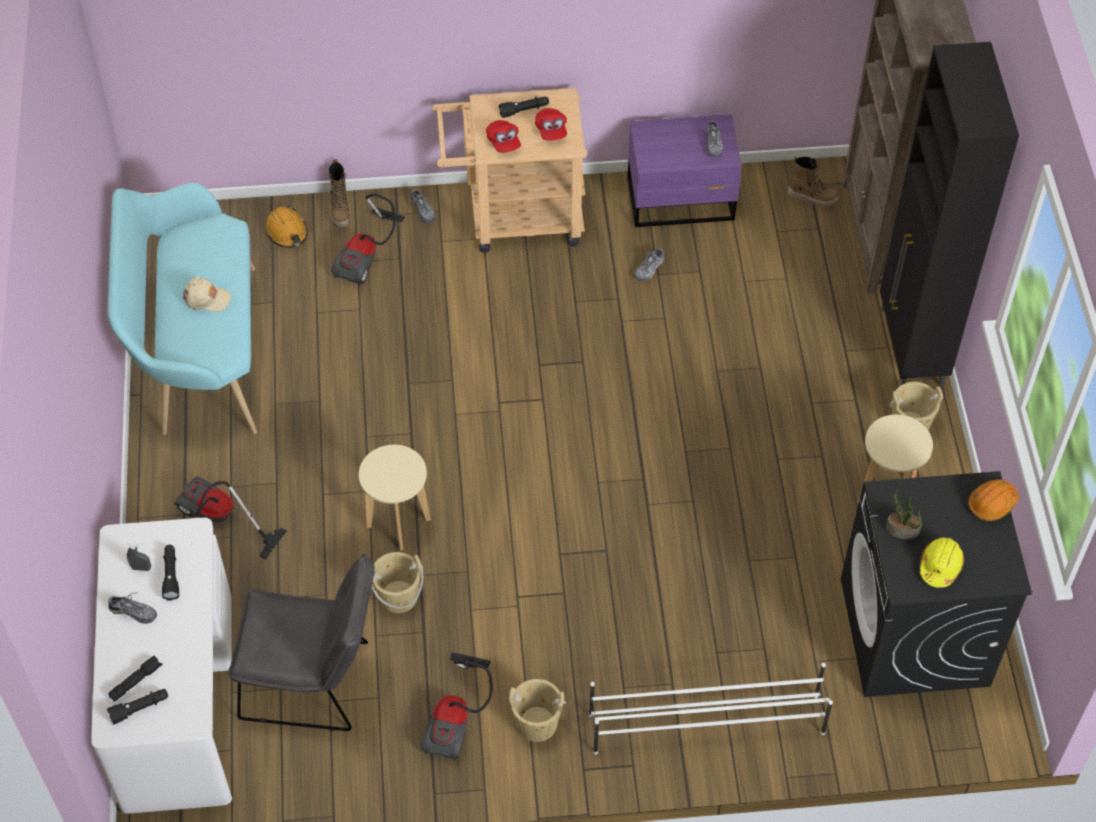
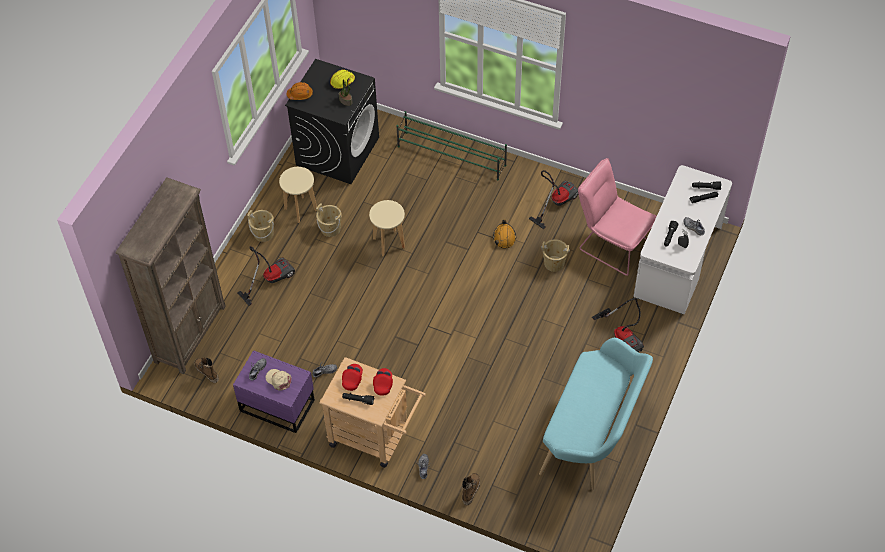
camera: 150 degrees left, 0 degrees up
beige cap [183,277,231,312] -> beige cap moved to [266,369,291,391]
grey chair [228,554,375,731] -> pink chair [578,158,657,276]
orange hard hat [266,206,308,248] -> orange hard hat moved to [493,219,516,249]
vacuum cleaner [331,193,405,286] -> vacuum cleaner moved to [237,246,295,306]
beige stool [359,445,431,551] -> beige stool moved to [369,200,405,256]
beige bucket [508,679,566,742] -> beige bucket moved to [316,203,342,237]
white shoe rack [589,663,833,754] -> green shoe rack [396,111,507,181]
black cabinet [880,42,1019,388] -> none

